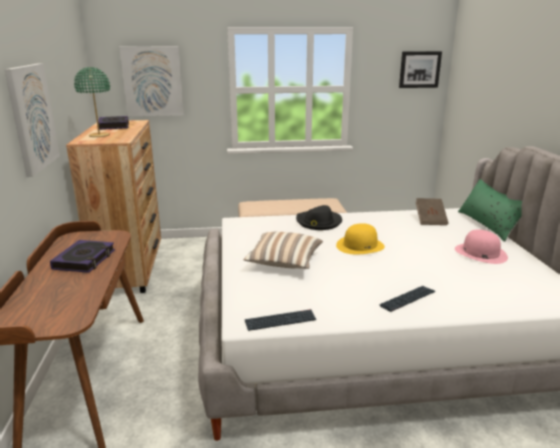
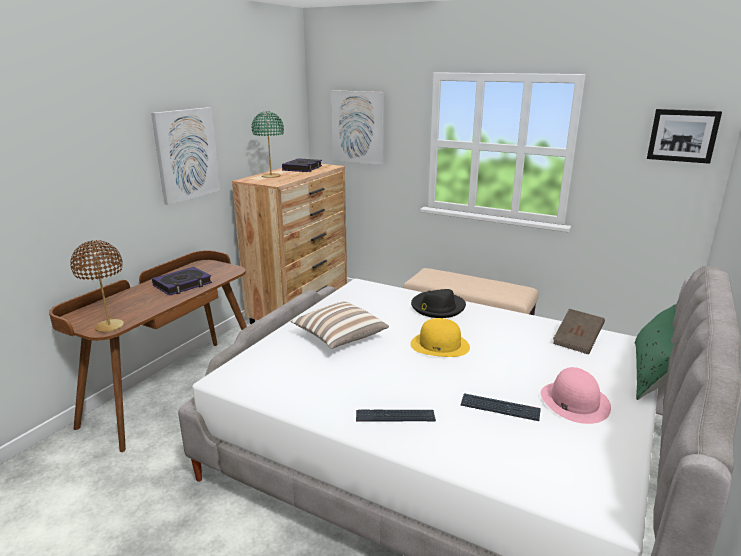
camera: 35 degrees right, 0 degrees up
keyboard [245,309,317,331] -> keyboard moved to [460,393,541,421]
none -> brown table lamp [70,240,124,332]

